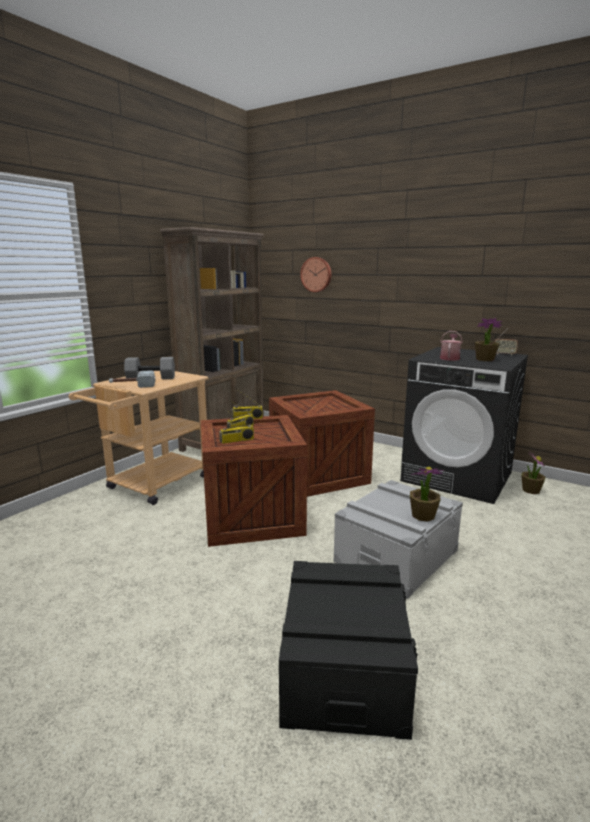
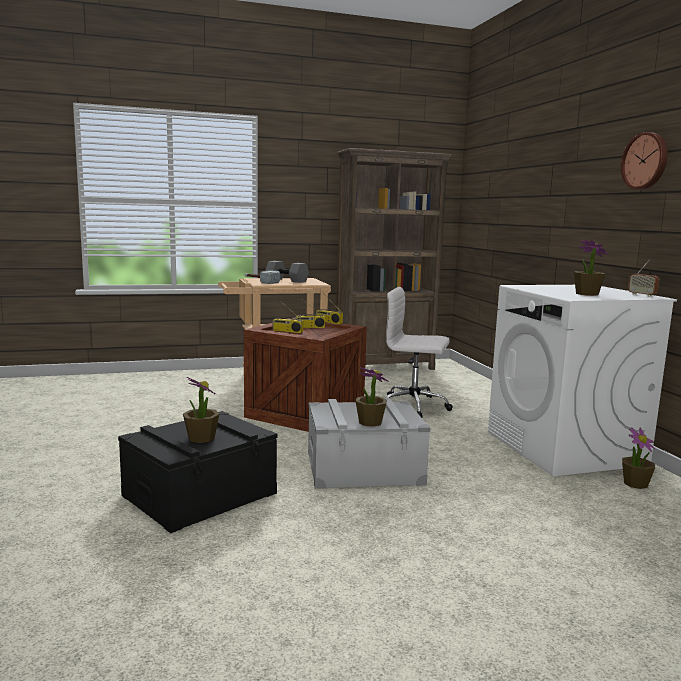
camera: 40 degrees right, 5 degrees down
crate [269,390,375,497] -> white office chair [385,287,453,418]
wall clock [300,257,332,292] -> wall clock moved to [621,132,668,189]
black washing machine [400,347,528,504] -> white washing machine [488,285,677,476]
watering can [440,331,463,361] -> none
none -> potted plant [183,377,219,443]

